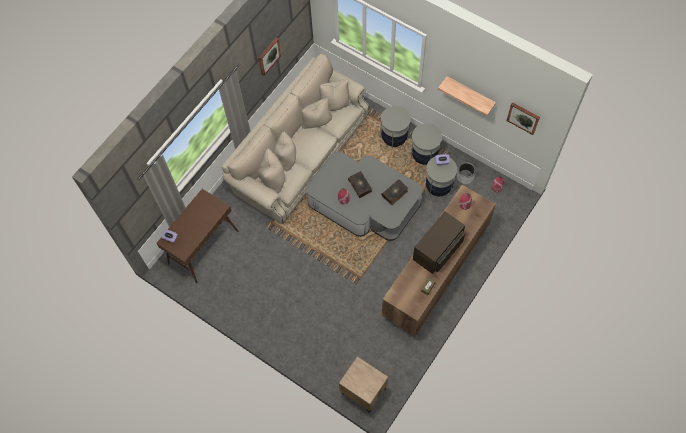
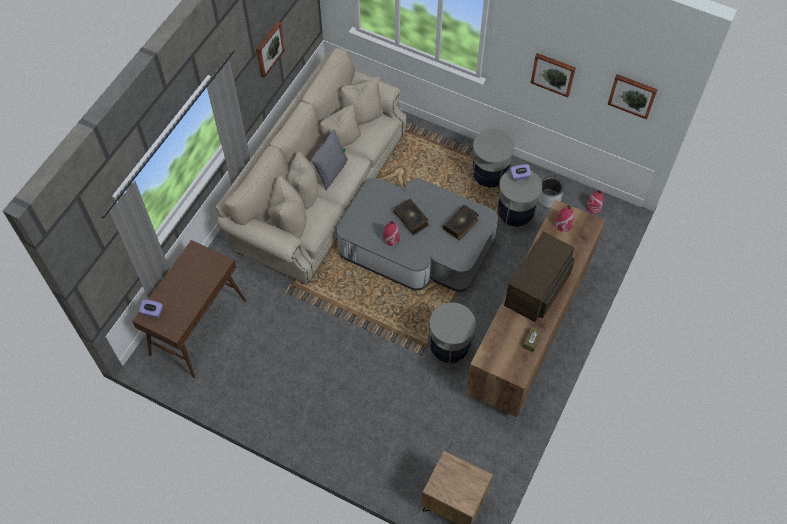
camera: 10 degrees left, 5 degrees down
grey side table [381,106,411,149] -> grey side table moved to [428,303,476,366]
shelf [438,76,496,116] -> picture [531,53,576,97]
none -> grey pillow [311,129,348,190]

